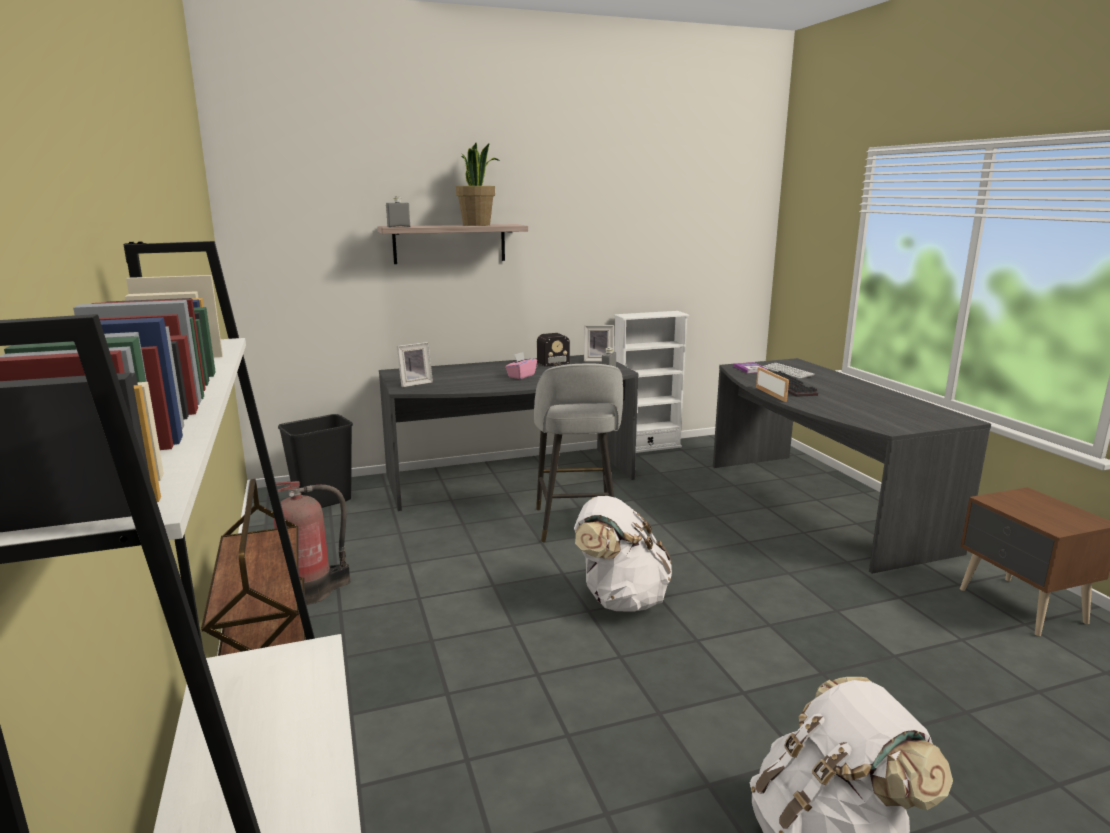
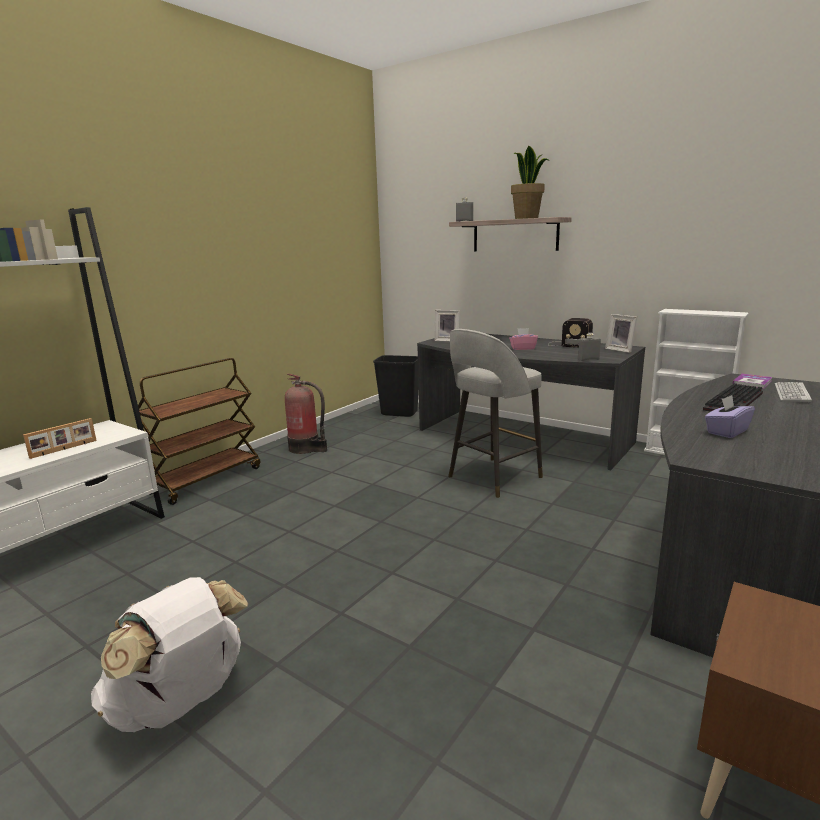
camera: 55 degrees right, 0 degrees up
white backpack [574,496,672,612] -> none
picture frame [756,367,789,402] -> picture frame moved to [23,418,97,459]
none -> purple tissue box [705,395,755,438]

